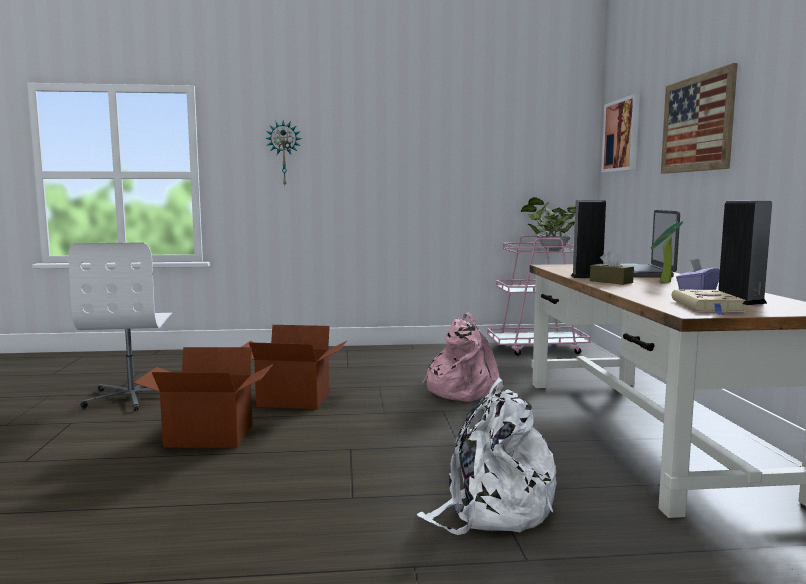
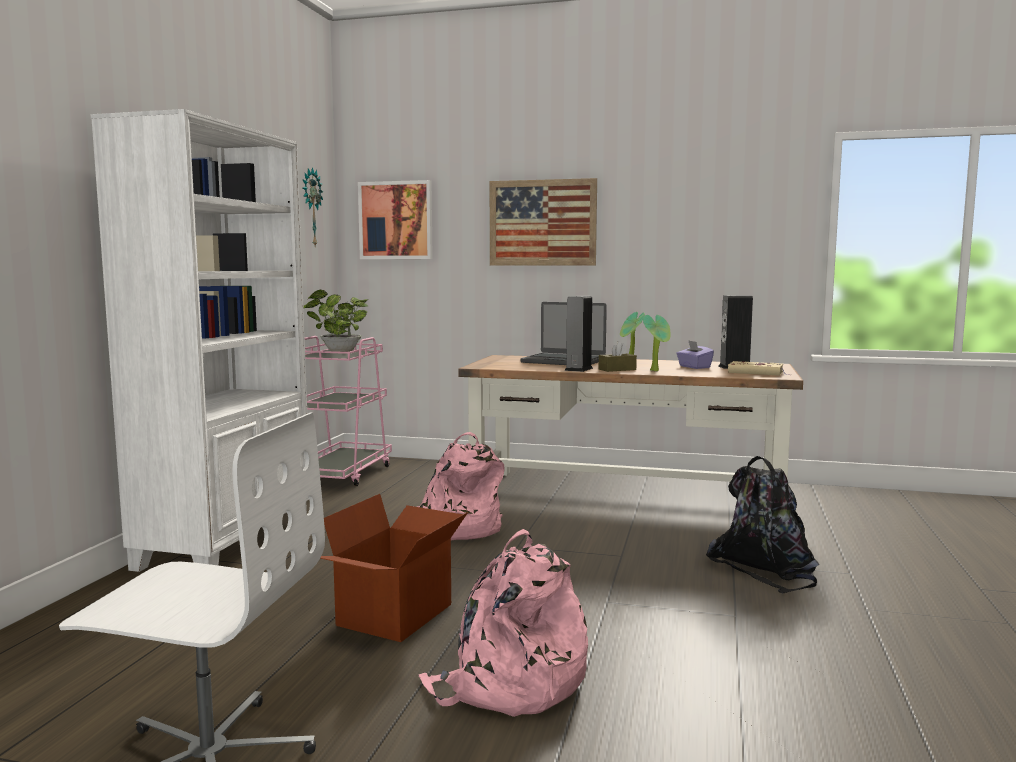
camera: 70 degrees left, 0 degrees up
cardboard box [133,347,273,448] -> pink backpack [419,529,588,717]
wall clock [265,120,302,185] -> wall clock moved to [303,167,323,246]
white backpack [416,378,556,535] -> black backpack [706,456,820,593]
none -> white bookcase [91,109,309,572]
none -> potted plant [643,315,671,371]

